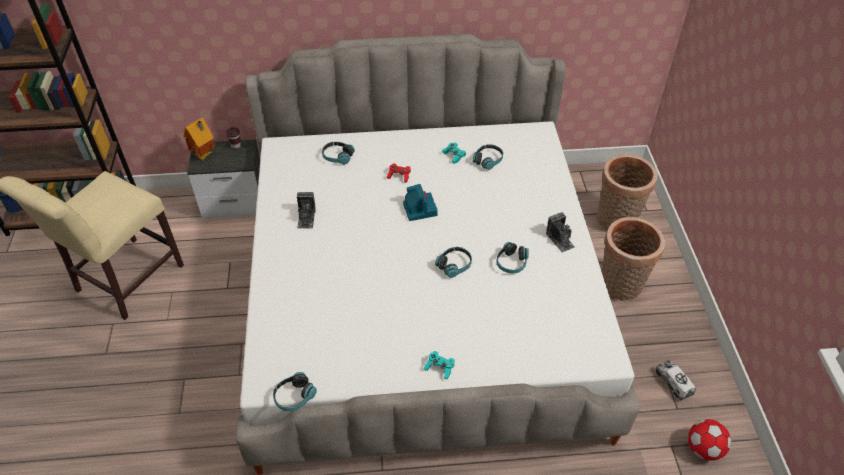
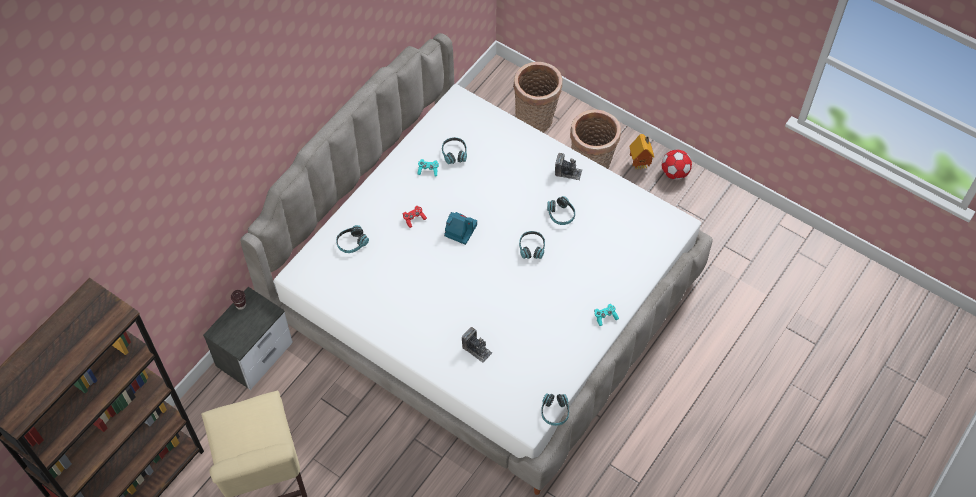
camera: 50 degrees left, 10 degrees up
toy house [184,118,215,161] -> toy house moved to [630,134,654,169]
camera [297,192,316,229] -> camera moved to [462,327,492,363]
toy truck [656,360,696,401] -> none
football [688,419,731,461] -> football moved to [662,150,692,180]

